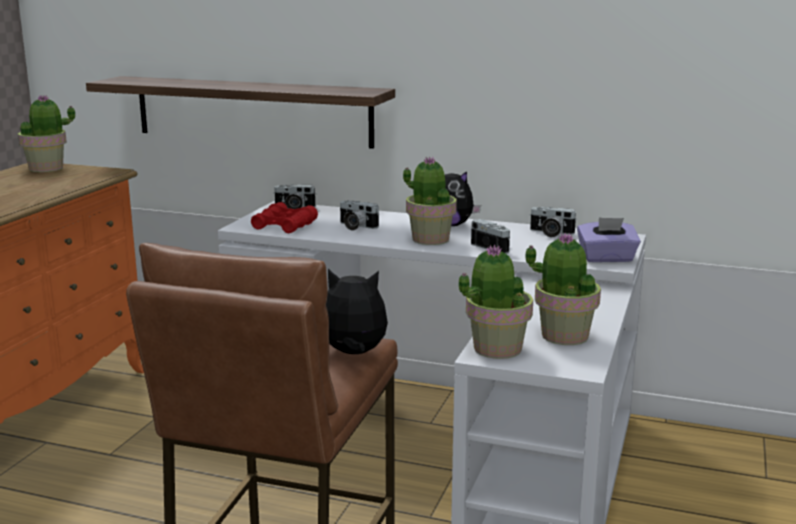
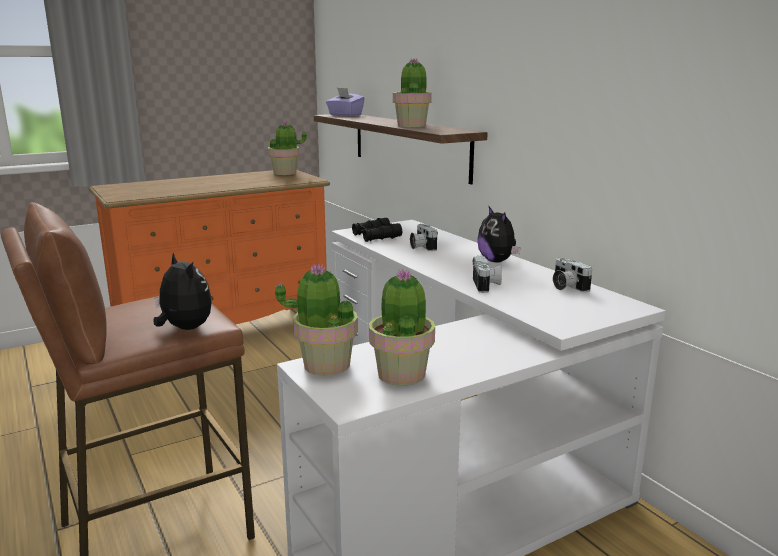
camera: 40 degrees right, 0 degrees up
red binoculars [251,202,318,233] -> black binoculars [352,218,402,242]
camera [273,184,316,209] -> none
potted plant [403,156,457,245] -> potted plant moved to [393,58,432,127]
purple tissue box [577,217,641,262] -> purple tissue box moved to [326,88,365,116]

